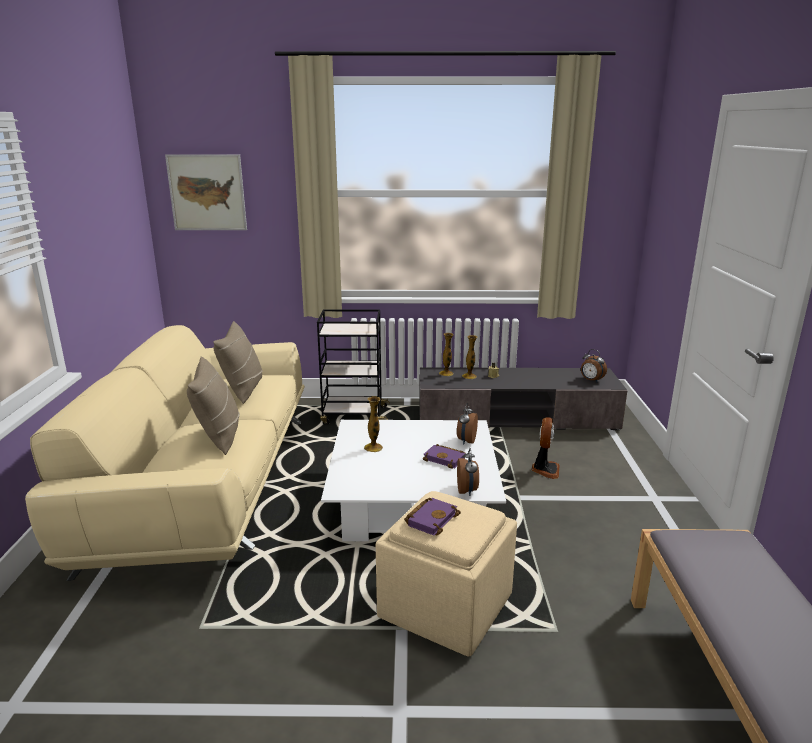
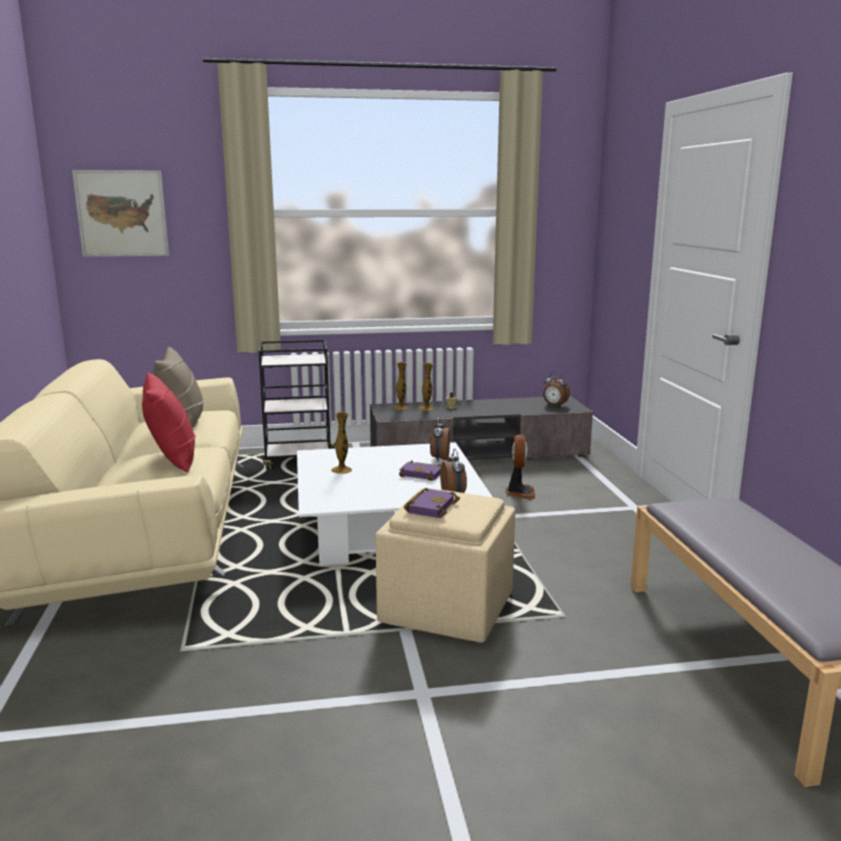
camera: 10 degrees left, 5 degrees down
beige pillow [187,356,240,455] -> red pillow [142,372,196,473]

